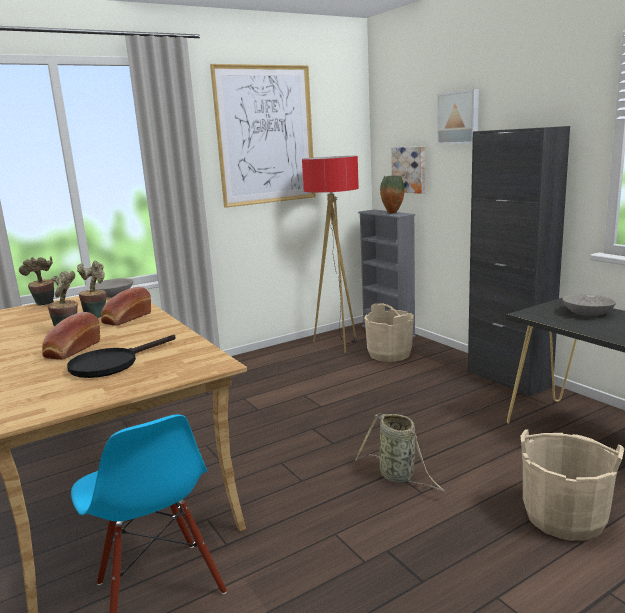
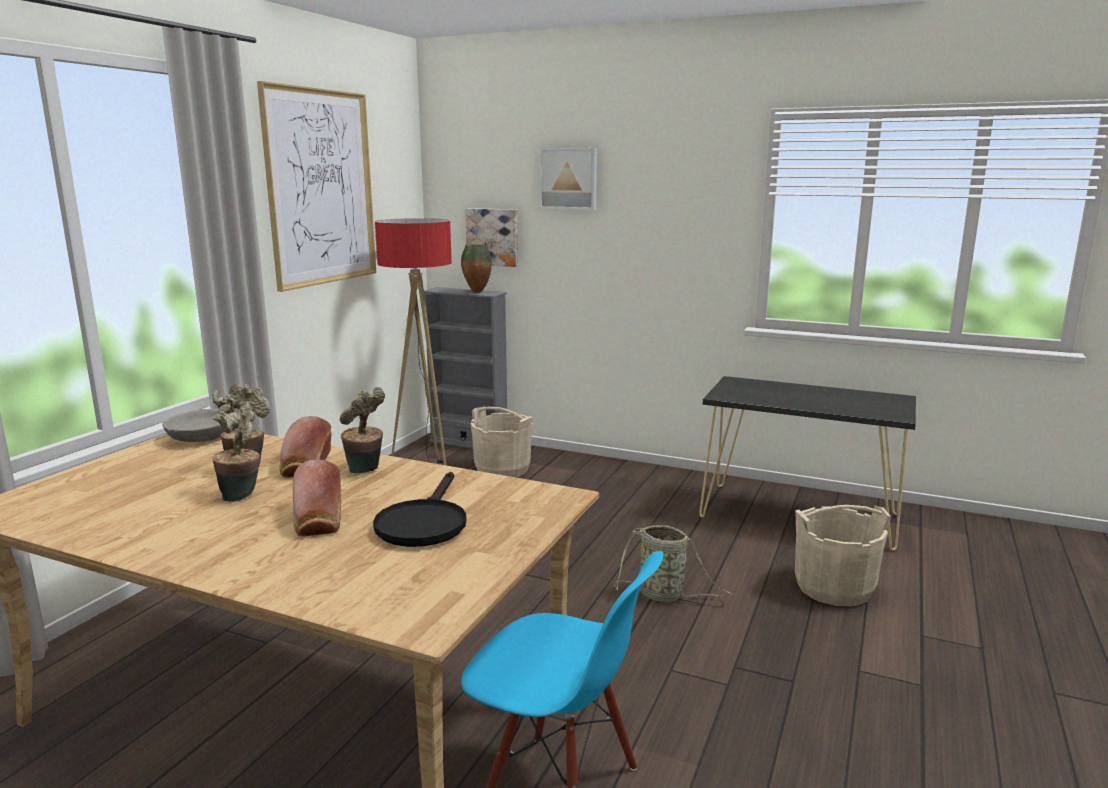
camera: 35 degrees left, 0 degrees up
potted plant [19,256,54,306] -> potted plant moved to [340,387,385,473]
black cabinet [468,126,570,397] -> none
grey bowl [562,294,616,316] -> none

